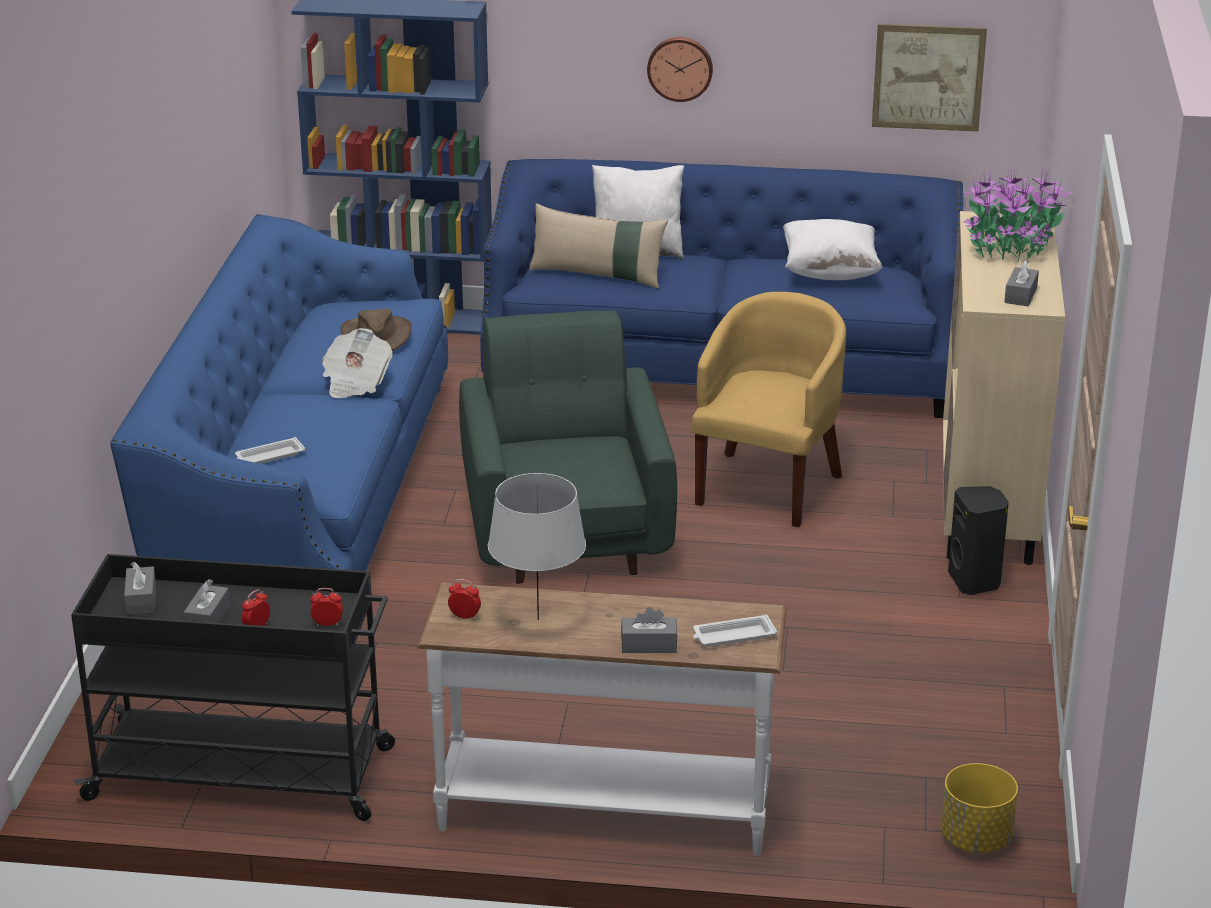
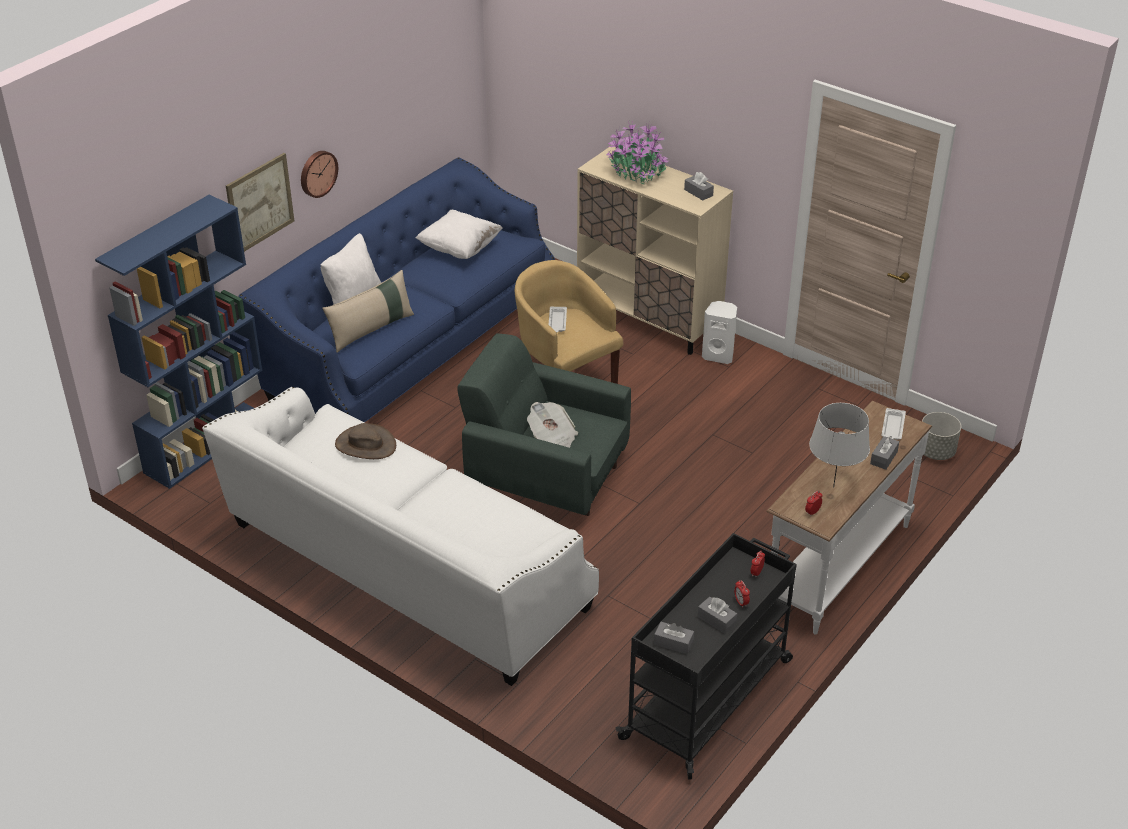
camera: 60 degrees left, 10 degrees up
blue sofa [110,214,448,571] -> white sofa [202,387,599,686]
white tray [235,437,305,464] -> white tray moved to [549,307,567,332]
newspaper [322,328,393,398] -> newspaper moved to [527,402,578,448]
picture [872,24,987,132] -> picture moved to [226,153,294,252]
yellow planter [941,763,1018,853] -> grey planter [922,412,961,460]
black speaker [948,486,1009,595] -> white speaker [702,301,737,364]

